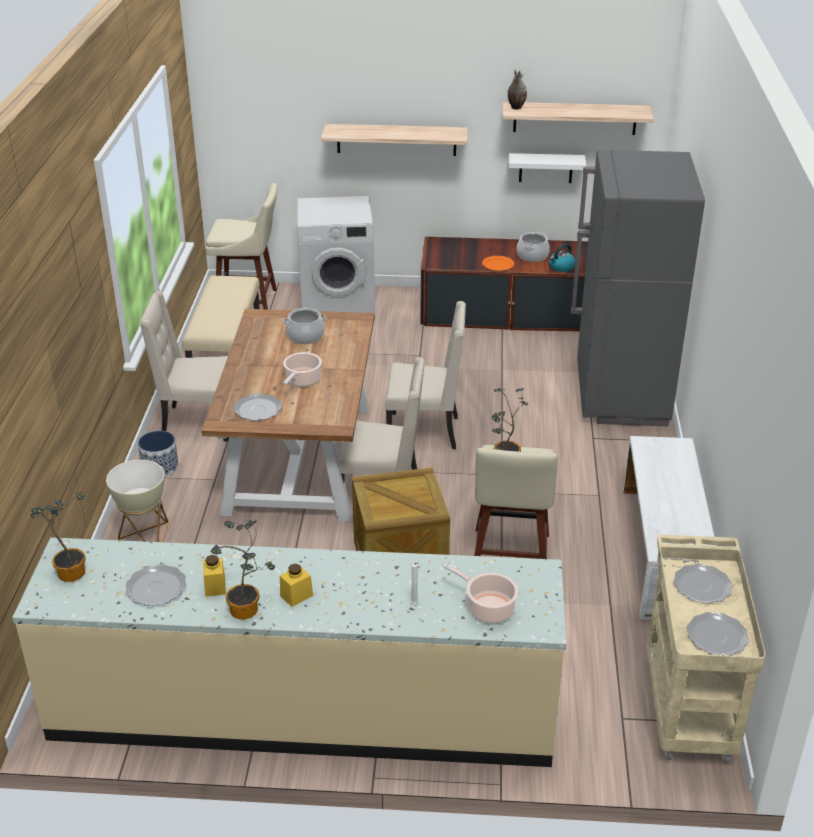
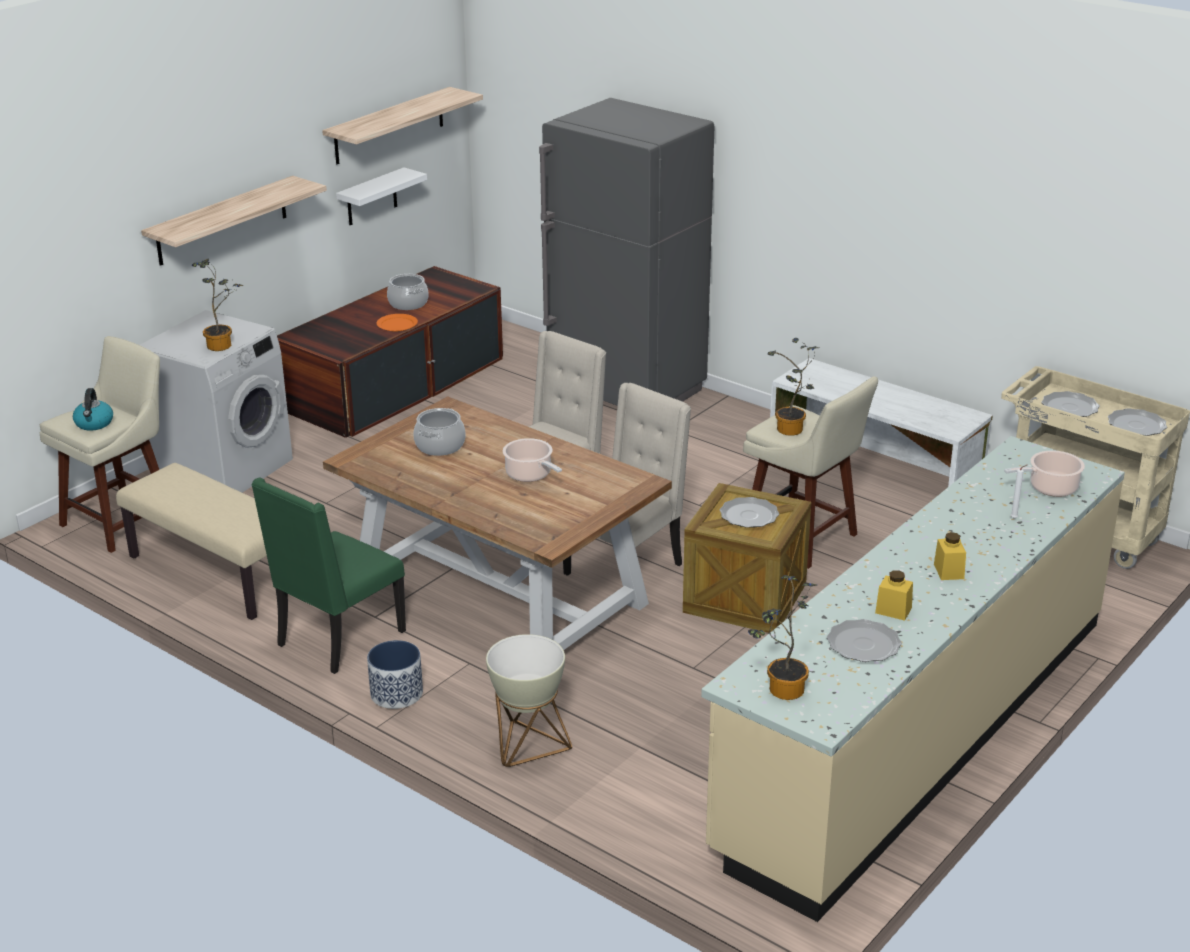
camera: 55 degrees left, 5 degrees down
beige chair [140,291,228,442] -> green chair [252,477,406,674]
potted plant [211,521,275,619] -> potted plant moved to [192,259,244,351]
plate [234,393,282,421] -> plate moved to [719,497,779,528]
vase [508,69,527,110] -> none
kettle [549,244,576,272] -> kettle moved to [73,388,113,431]

